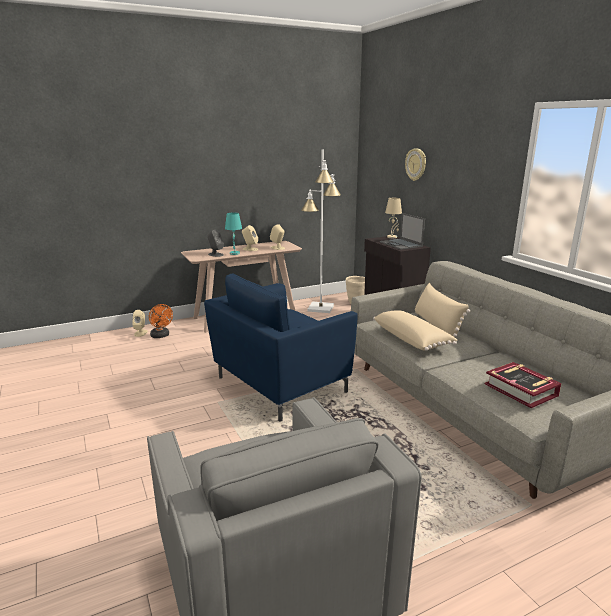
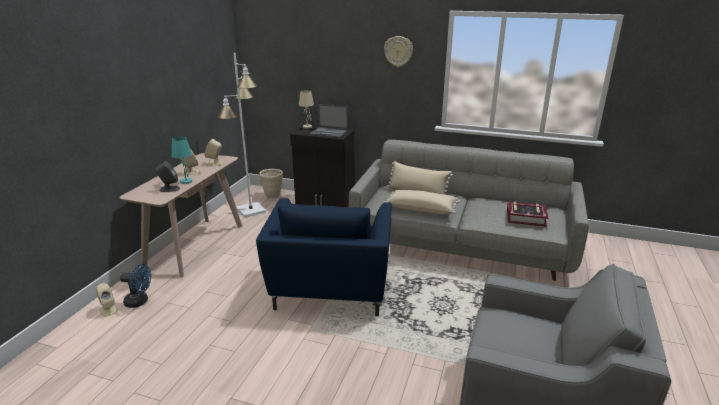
camera: 45 degrees left, 5 degrees up
orange fan [149,304,173,338] -> blue fan [120,264,151,308]
wall clock [405,148,426,181] -> wall clock moved to [384,36,413,67]

